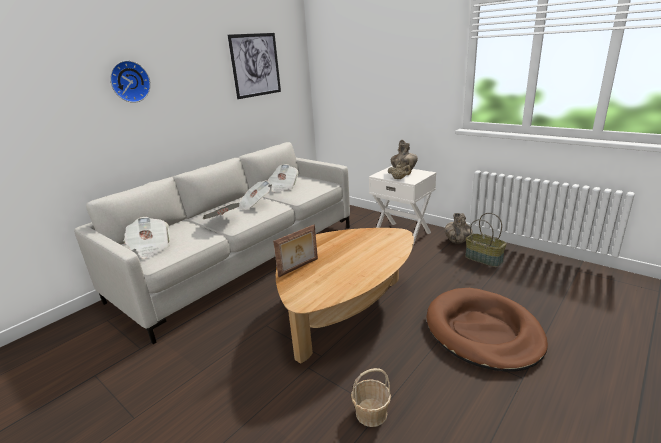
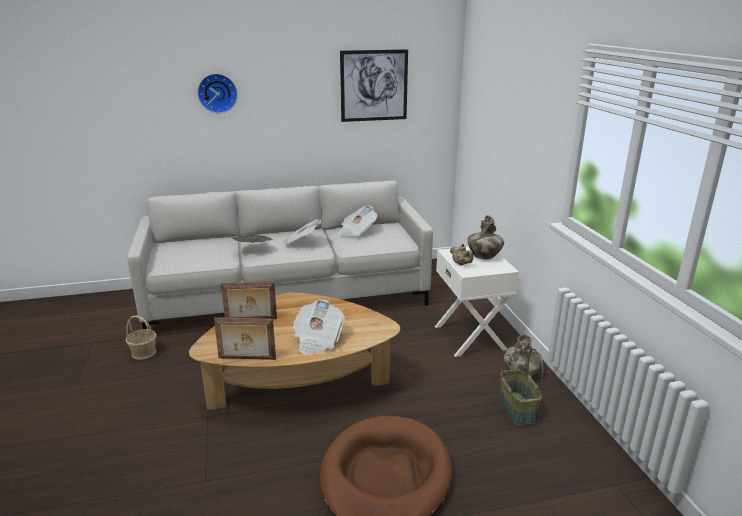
camera: 35 degrees right, 0 degrees up
newspaper [124,217,170,259] -> newspaper moved to [292,299,345,354]
basket [351,368,391,427] -> basket moved to [125,316,157,360]
none -> picture frame [214,317,276,360]

